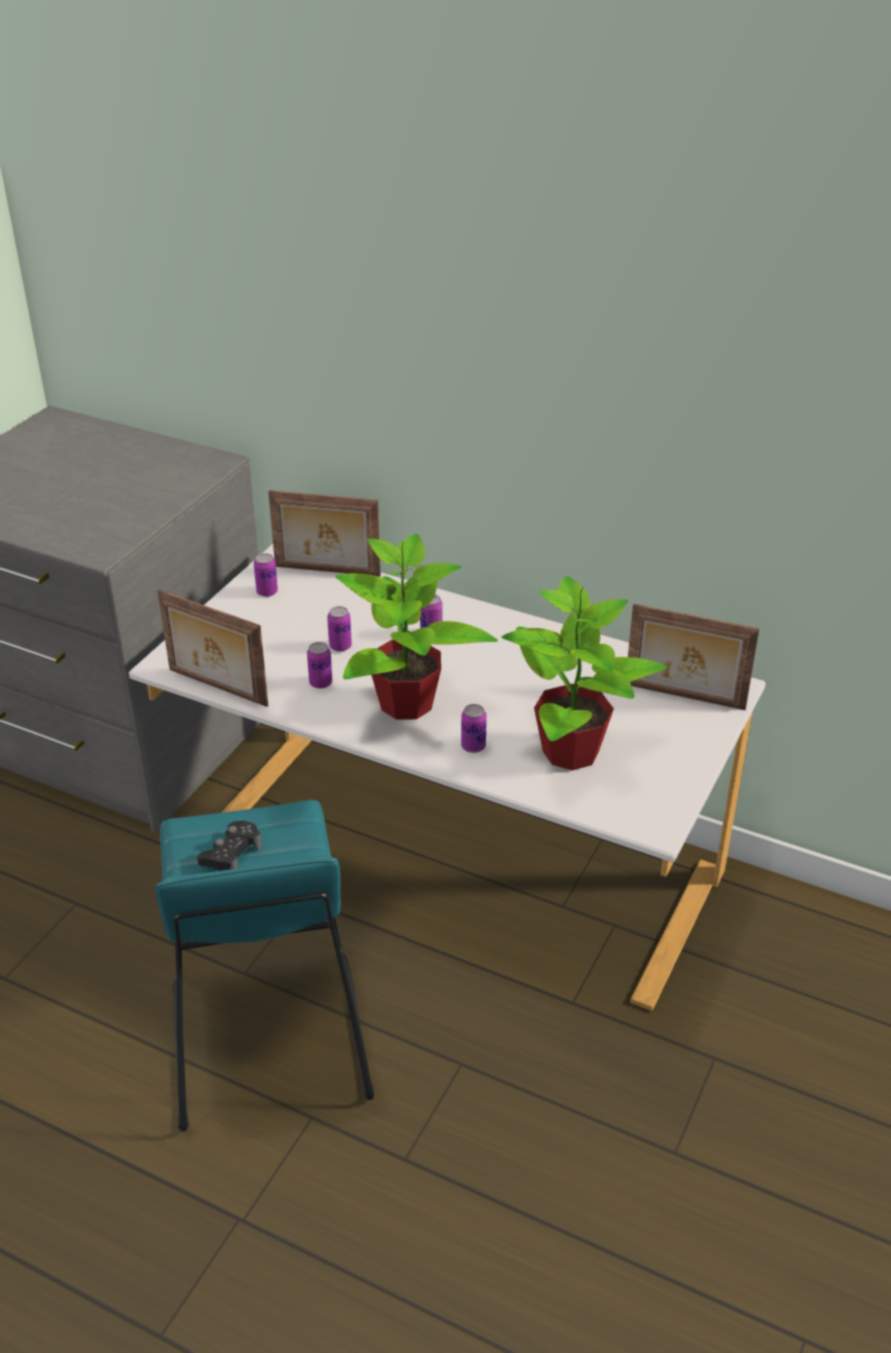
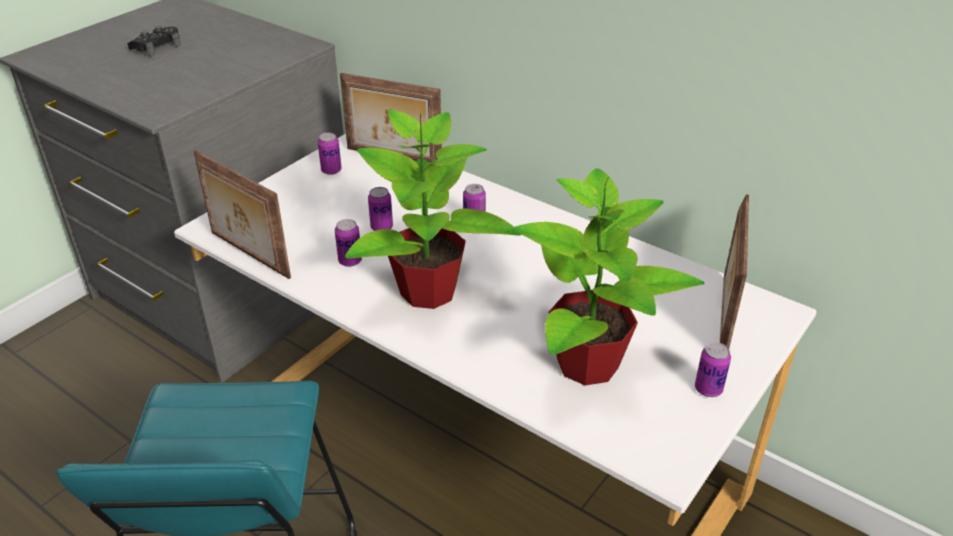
camera: 10 degrees right, 0 degrees up
black game controller [197,821,262,871] -> black game controller moved to [127,26,181,57]
can [461,704,487,753] -> can moved to [695,342,731,397]
picture frame [628,604,760,710] -> picture frame turned 75 degrees clockwise [720,194,749,349]

